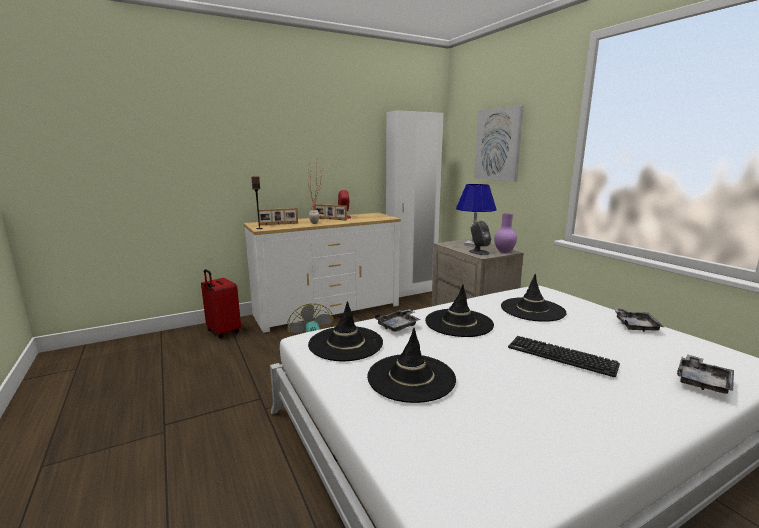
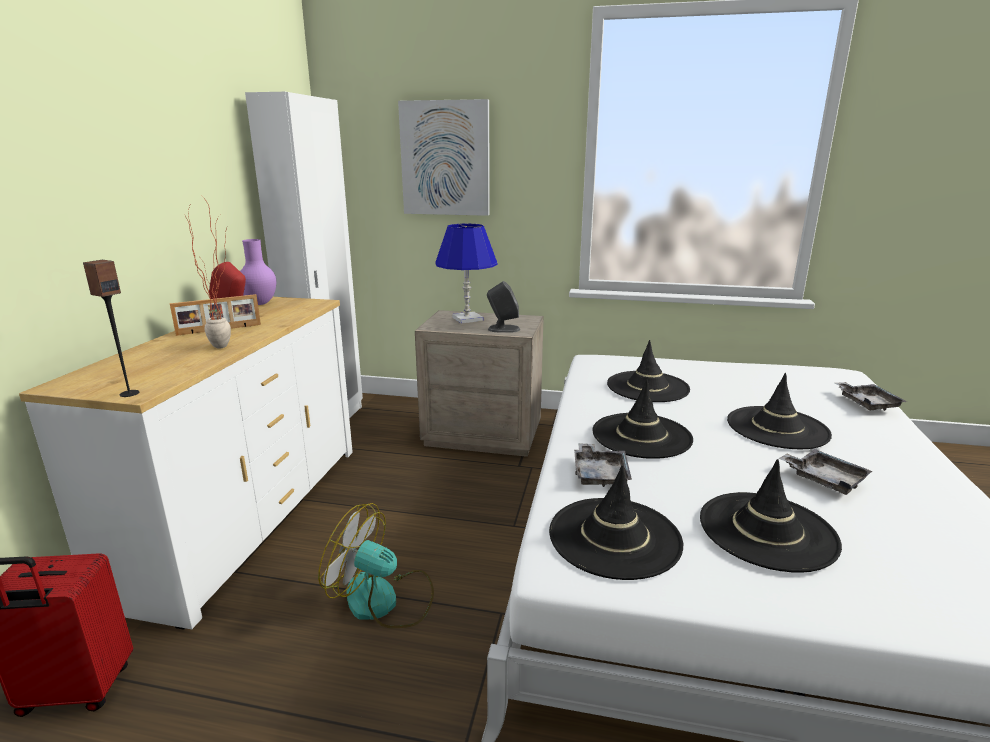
camera: 50 degrees left, 5 degrees up
picture frame [257,208,298,225] -> none
purple vase [494,213,517,253] -> purple vase moved to [240,239,276,305]
keyboard [508,336,620,377] -> black hat [727,373,832,449]
grey tray [615,308,664,332] -> grey tray moved to [778,449,872,495]

